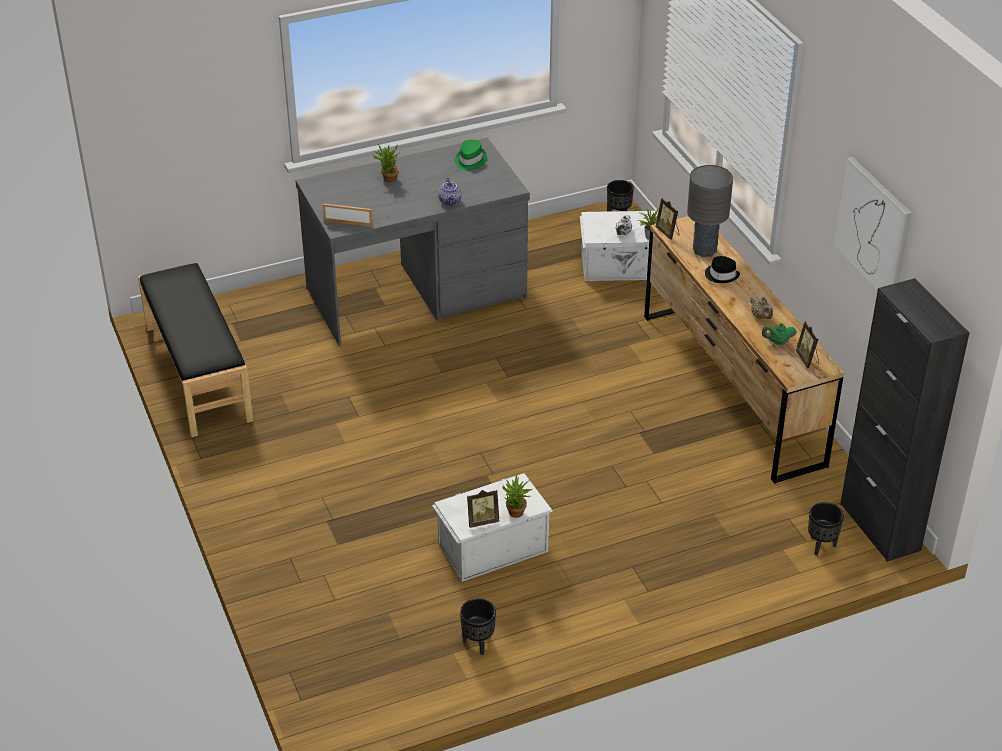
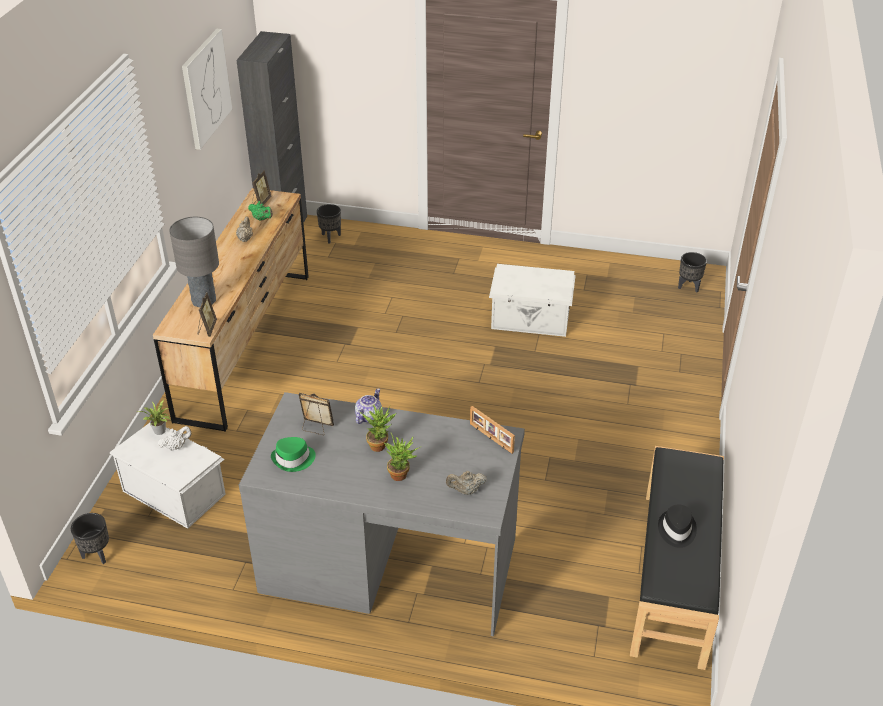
camera: 145 degrees left, 0 degrees up
black planter [460,598,496,655] -> black planter moved to [678,252,707,292]
picture frame [467,490,499,528] -> picture frame moved to [299,393,334,435]
potted plant [502,473,533,518] -> potted plant moved to [360,405,396,452]
black hat [705,256,740,283] -> black hat moved to [658,504,697,548]
none -> beige teapot [446,471,487,495]

